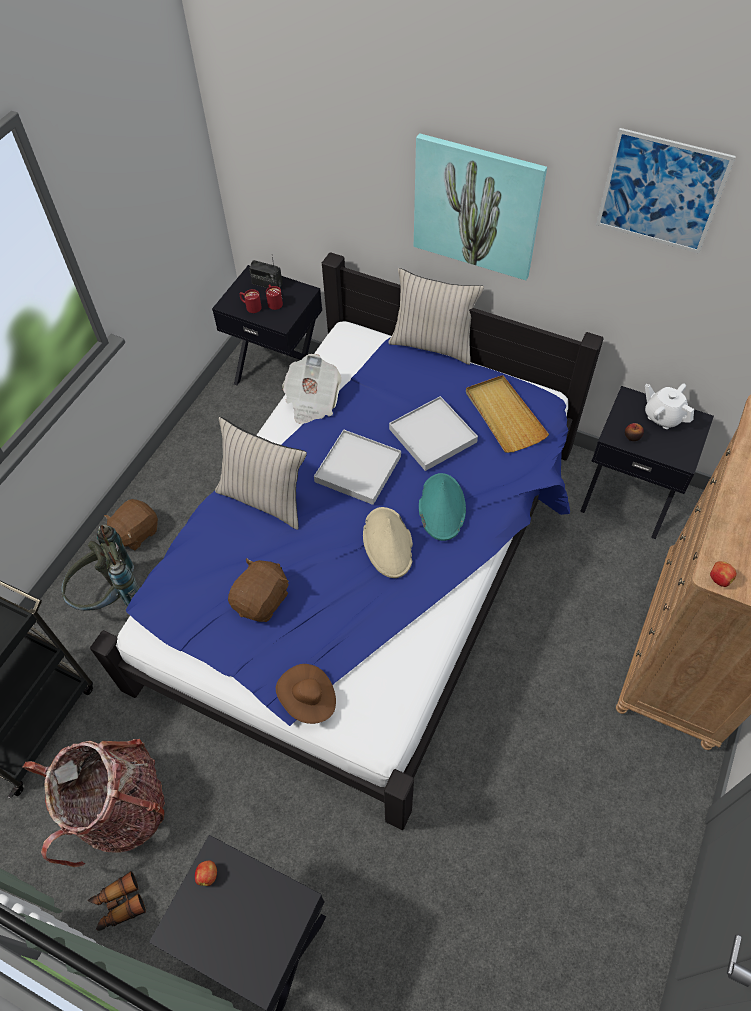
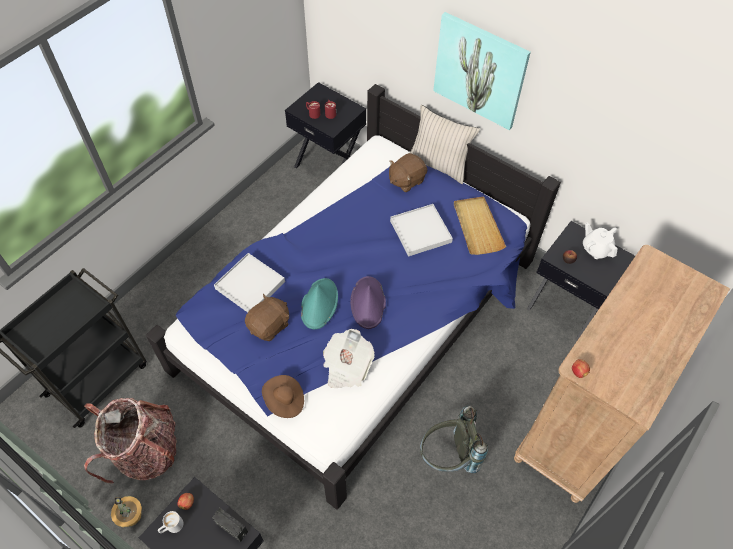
camera: 10 degrees right, 0 degrees up
grey backpack [61,525,140,611] -> grey backpack moved to [420,406,488,473]
binoculars [88,871,146,931] -> potted plant [111,496,142,527]
brown plush toy [104,499,158,550] -> brown plush toy moved to [389,153,427,192]
beige pillow [215,417,307,530] -> none
radio [249,257,282,288] -> radio moved to [212,508,248,542]
newspaper [282,354,341,424] -> newspaper moved to [323,329,375,388]
white tray [314,429,401,505] -> white tray moved to [214,253,285,312]
beige hat [363,507,413,578] -> purple hat [350,276,386,329]
turquoise hat [419,473,466,541] -> turquoise hat moved to [301,278,338,329]
picture [596,128,736,253] -> none
none -> white mug [158,511,184,533]

